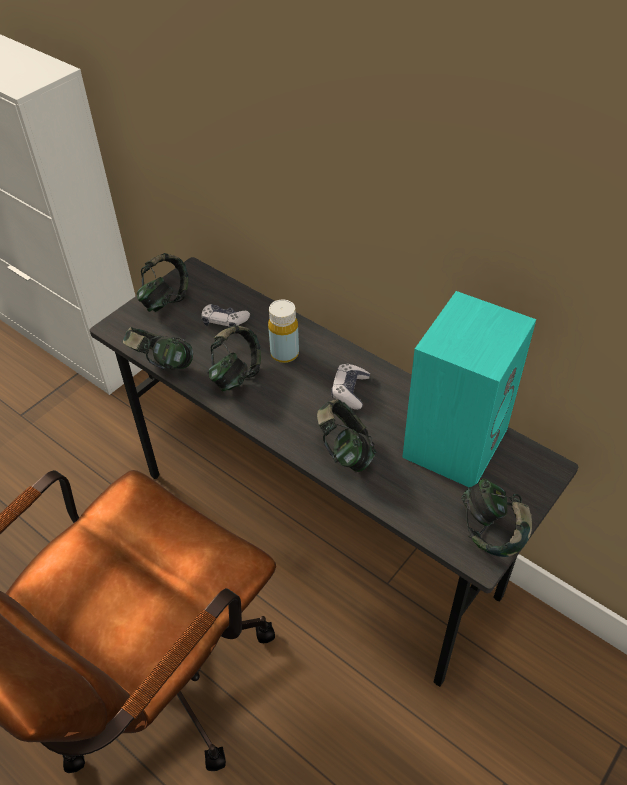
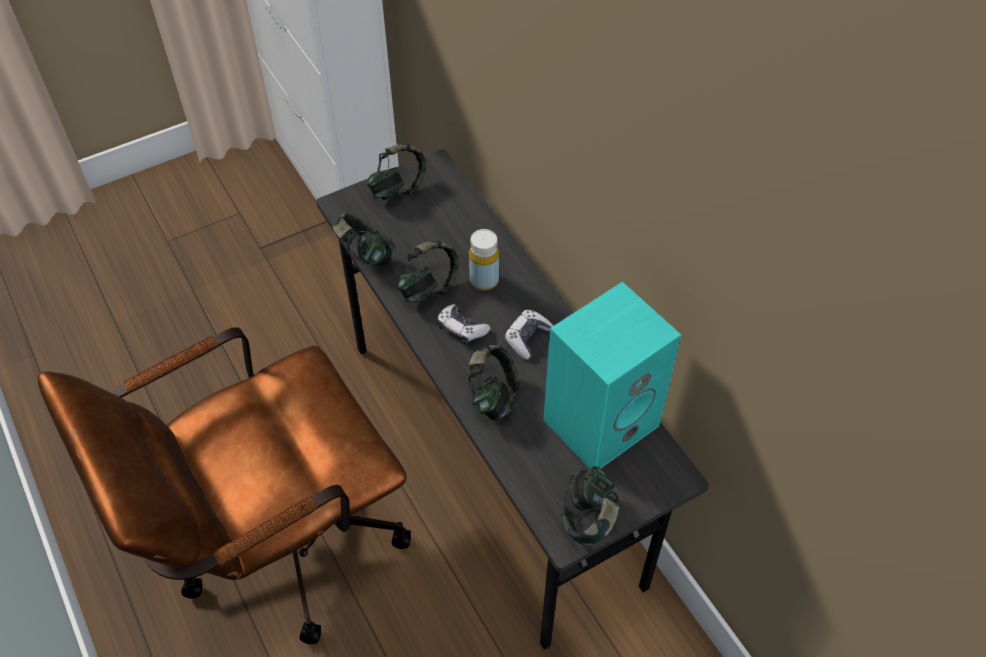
camera: 20 degrees right, 5 degrees up
game controller [202,304,250,327] -> game controller moved to [437,304,490,344]

